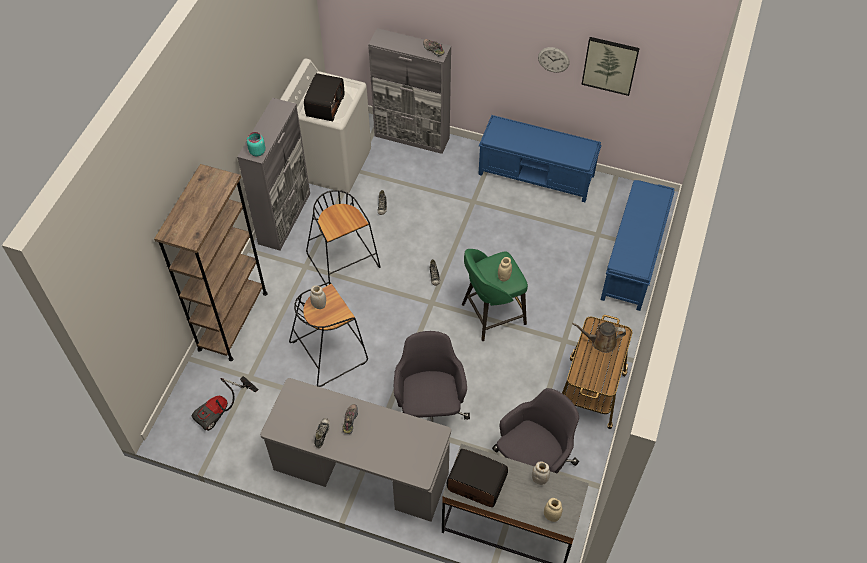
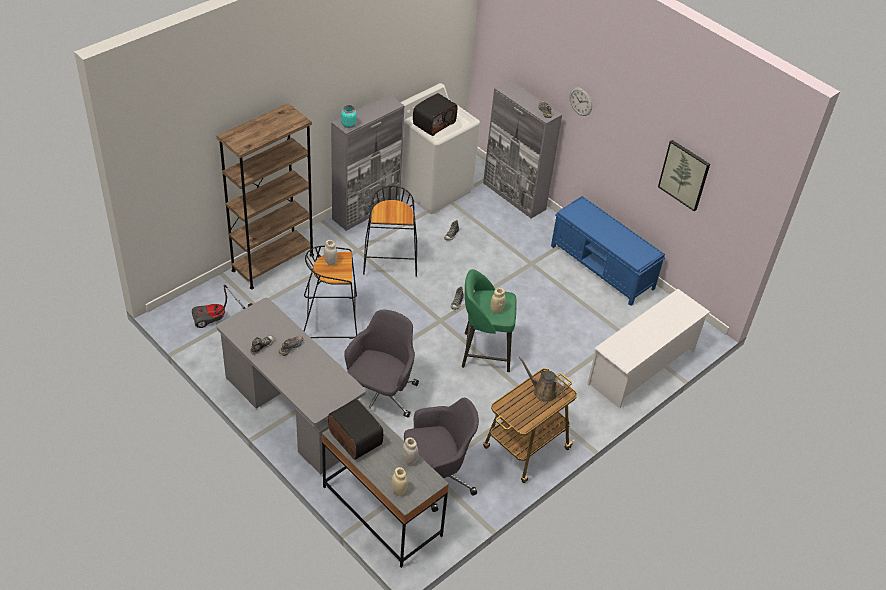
camera: 25 degrees right, 10 degrees down
wall clock [538,47,570,73] -> wall clock moved to [569,87,592,116]
blue bench [600,180,675,311] -> white shoe rack [587,289,710,409]

